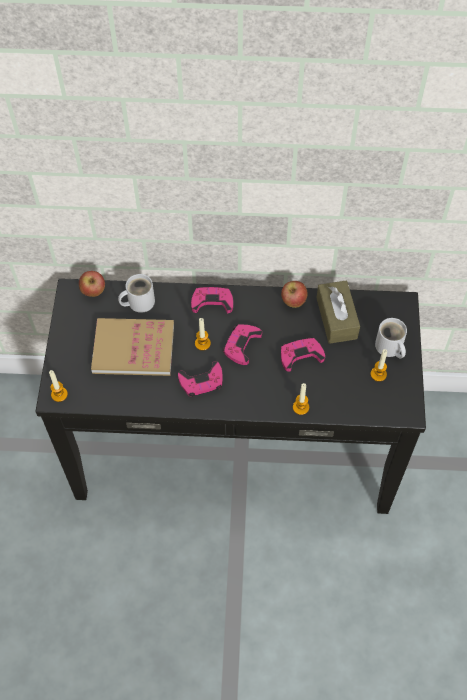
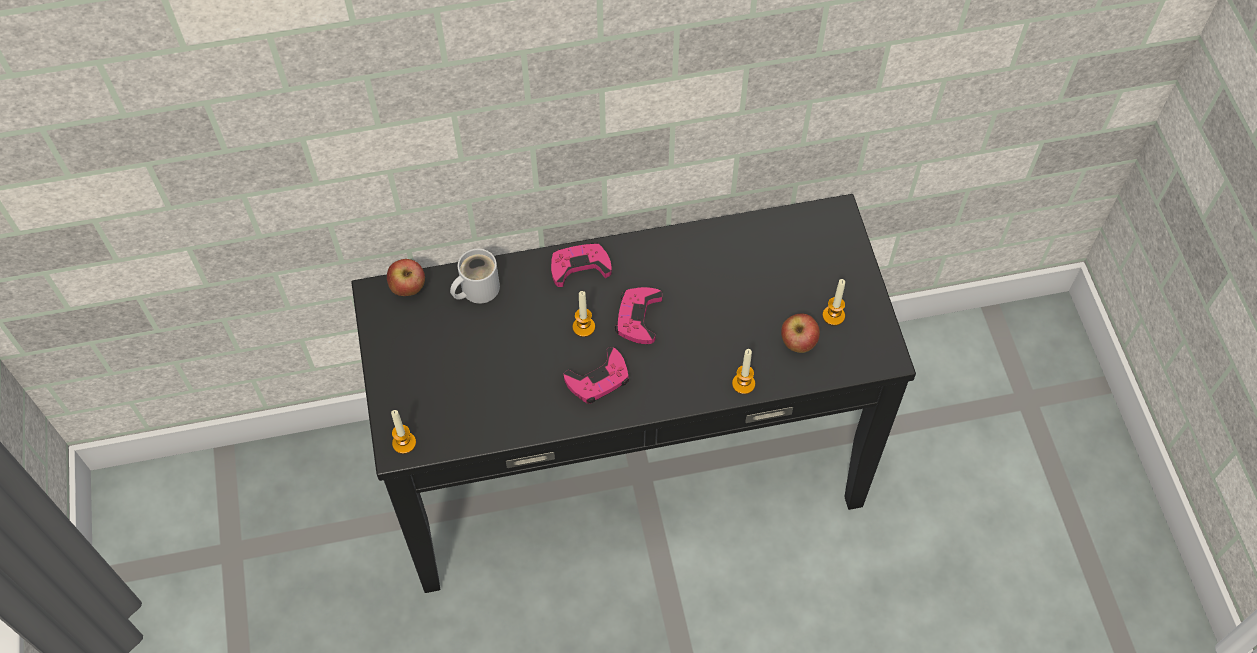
camera: 15 degrees left, 0 degrees up
book [91,318,174,376] -> none
apple [281,281,308,308] -> apple moved to [781,314,820,353]
pink game controller [281,337,325,372] -> none
brown tissue box [317,281,360,344] -> none
white mug [375,318,407,358] -> none

